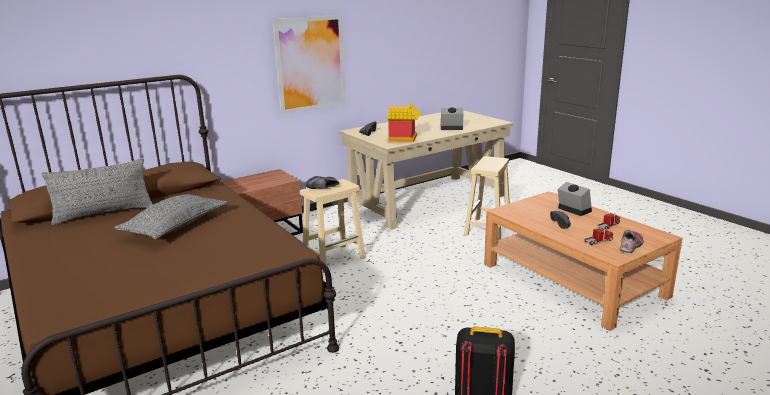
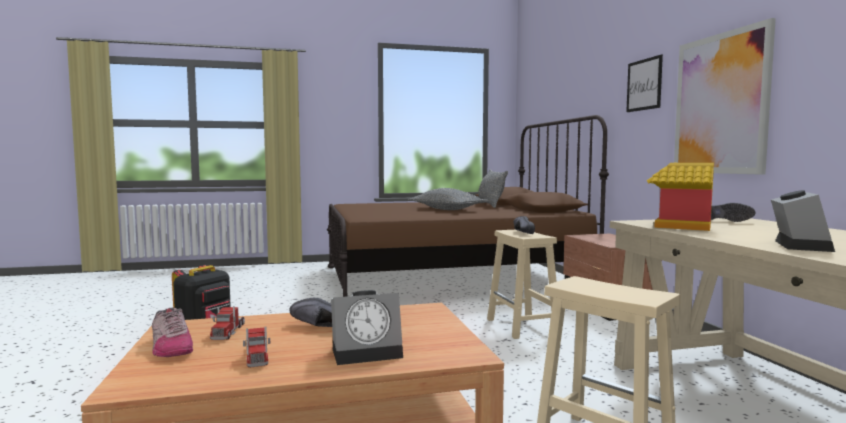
camera: 110 degrees right, 15 degrees down
none -> picture [626,54,663,112]

